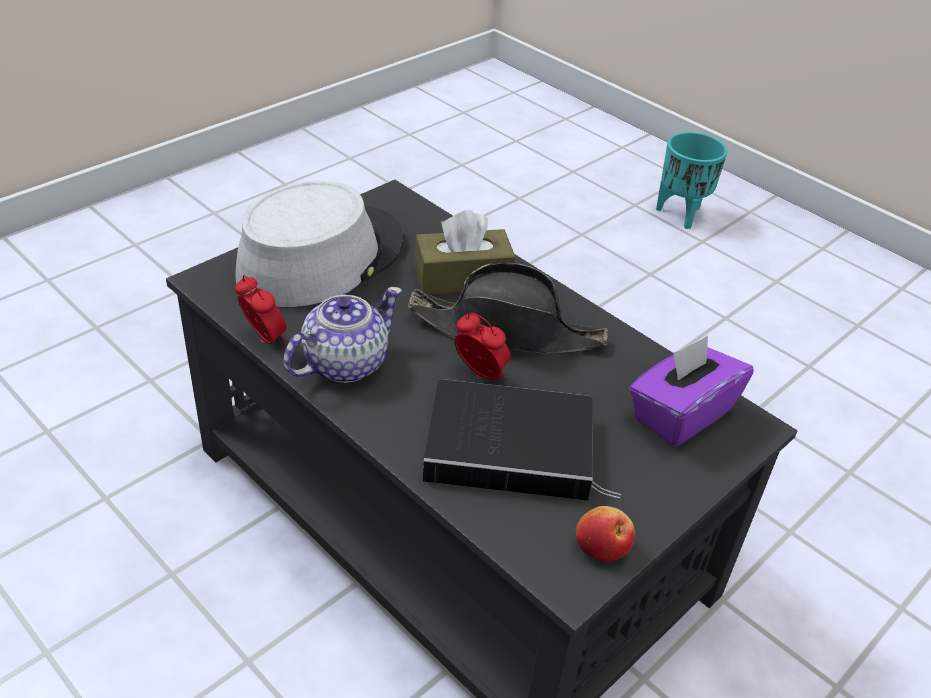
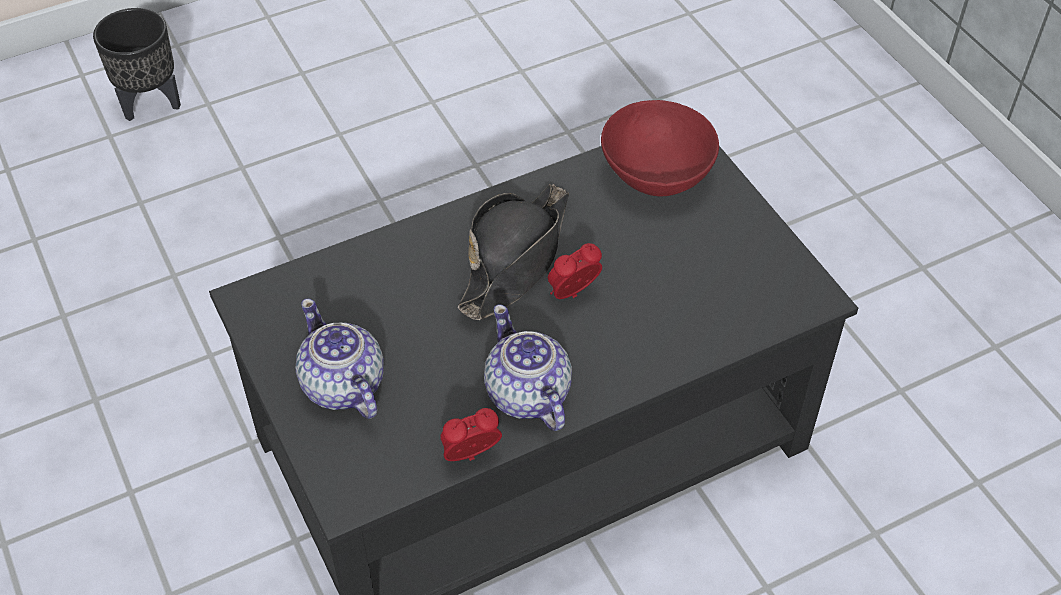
camera: 70 degrees left, 10 degrees up
grey hat [235,181,404,307] -> teapot [296,299,384,419]
brown tissue box [415,210,515,295] -> none
book [423,379,621,501] -> none
apple [575,506,635,562] -> none
purple tissue box [629,335,754,447] -> red bowl [601,100,719,196]
turquoise planter [656,132,727,229] -> black planter [93,8,181,121]

